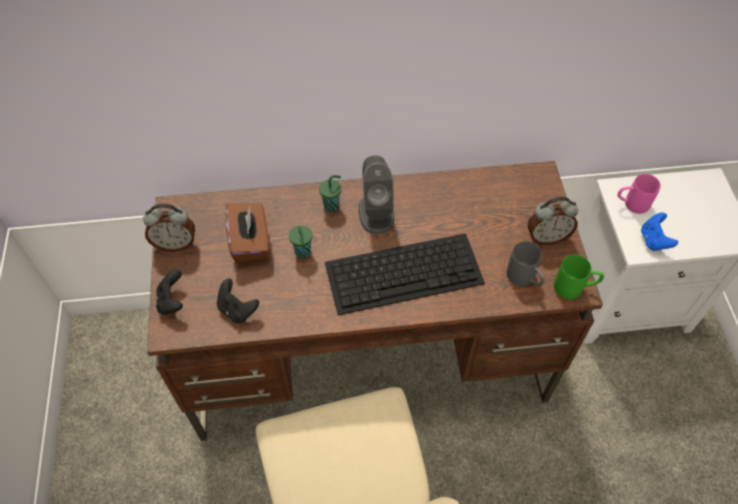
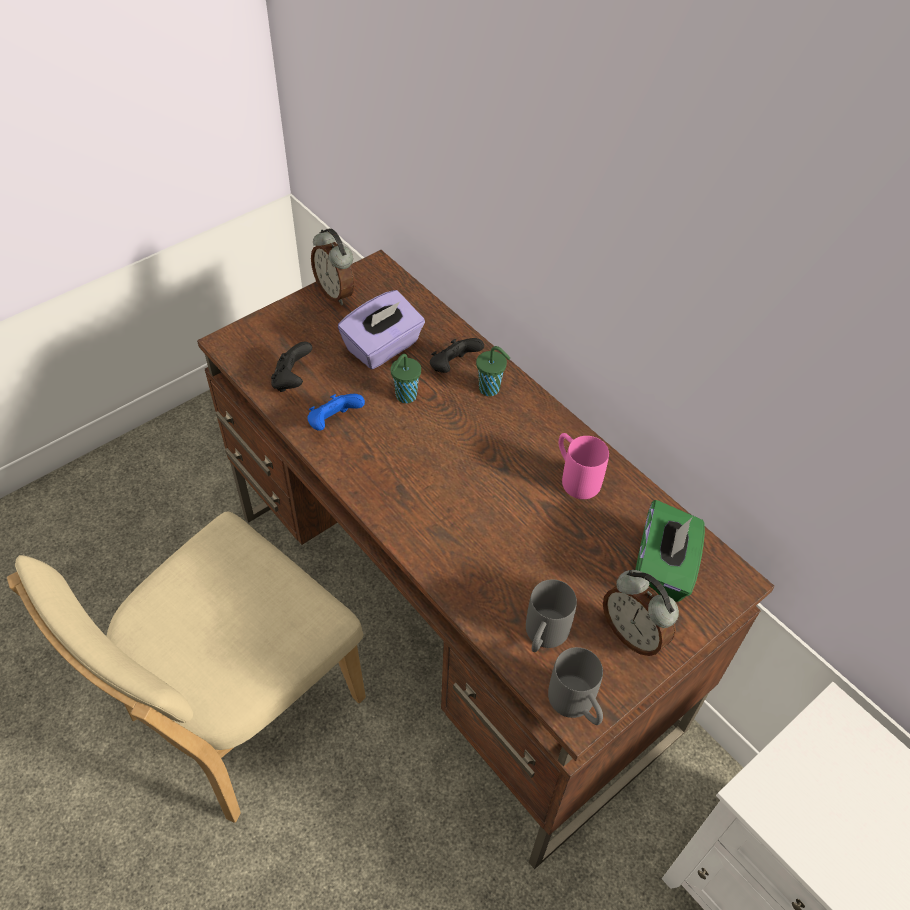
camera: 55 degrees right, 5 degrees down
black game controller [156,270,183,314] -> black game controller moved to [430,338,484,373]
brown tissue box [225,203,269,263] -> purple tissue box [338,290,425,369]
keyboard [325,233,485,315] -> none
grey speaker [359,155,394,234] -> none
green mug [554,255,604,299] -> grey mug [548,647,603,725]
pink mug [618,174,661,214] -> pink mug moved to [559,433,609,499]
blue game controller [641,212,678,251] -> blue game controller moved to [307,394,365,431]
none -> green tissue box [635,500,705,602]

